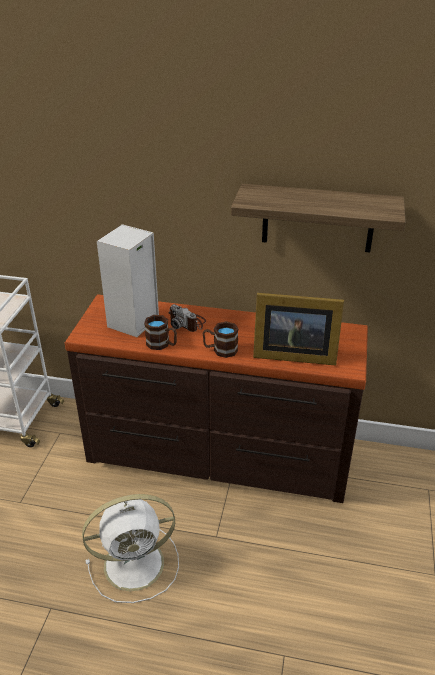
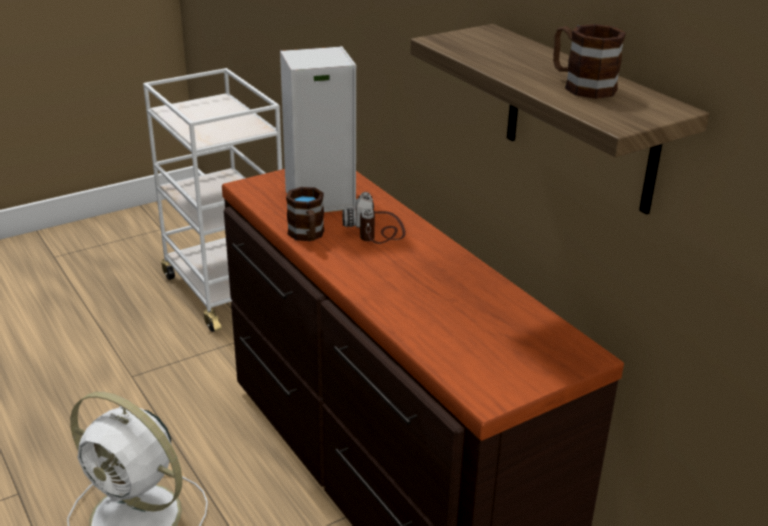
camera: 45 degrees right, 5 degrees down
brown mug [203,321,239,358] -> brown mug moved to [553,24,626,99]
picture frame [253,293,344,366] -> none

